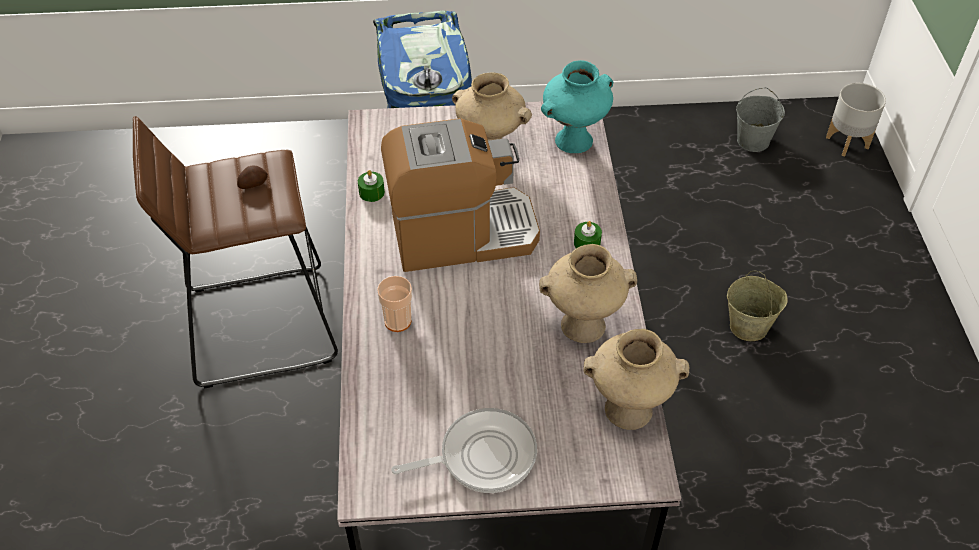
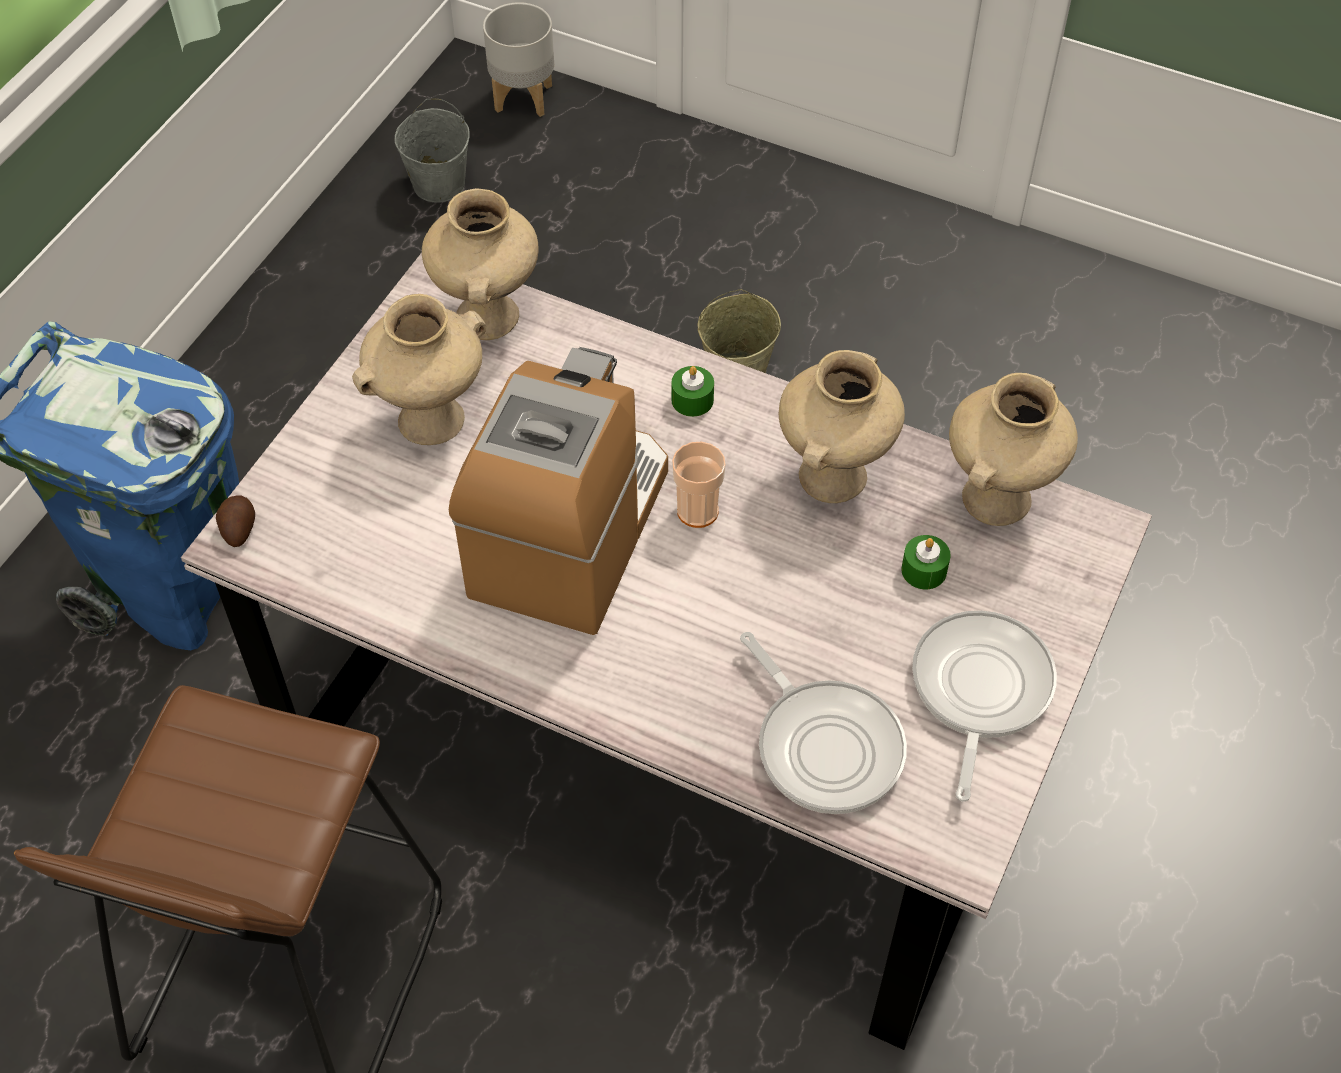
camera: 60 degrees left, 5 degrees up
potato [237,165,268,189] -> potato moved to [216,496,255,547]
green candle [358,170,385,202] -> green candle moved to [901,535,951,589]
cup [377,276,412,332] -> cup moved to [672,441,726,528]
turquoise vase [541,60,613,153] -> beige vase [422,188,539,340]
none -> frying pan [740,632,907,814]

